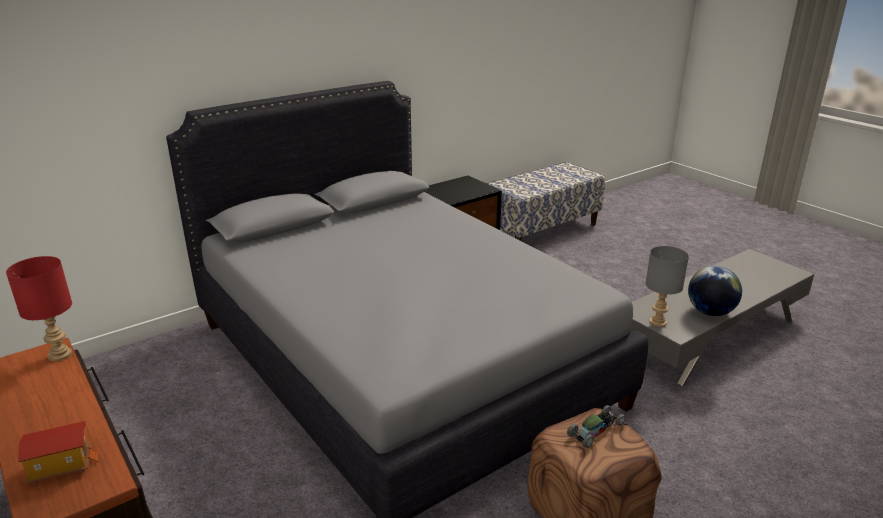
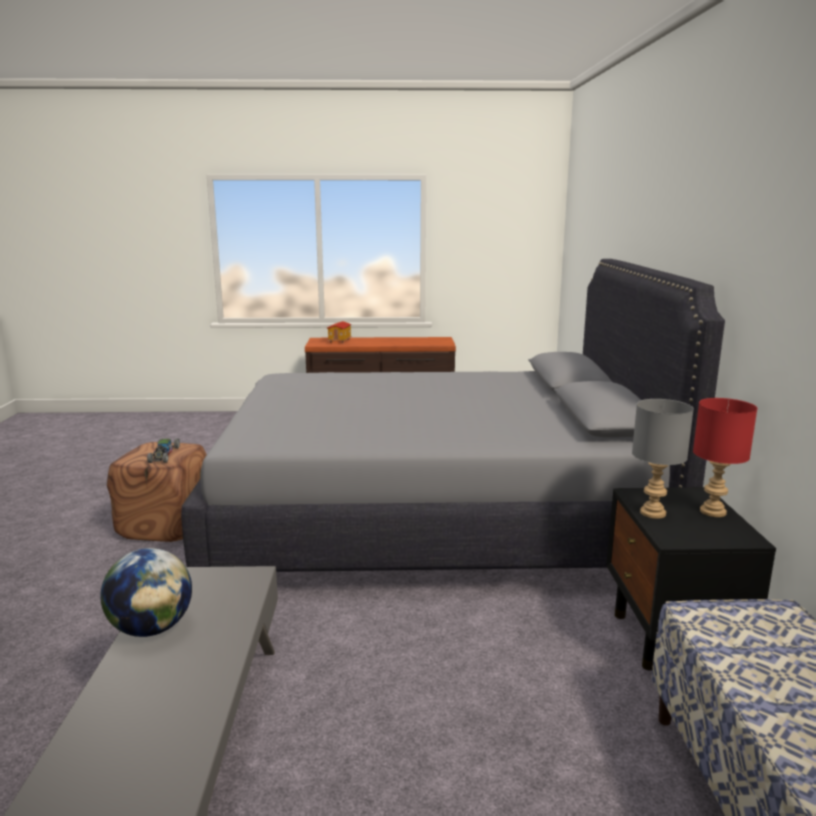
camera: 125 degrees right, 10 degrees down
red table lamp [6,256,72,361] -> red table lamp moved to [693,398,757,517]
grey table lamp [645,246,689,327] -> grey table lamp moved to [632,399,694,519]

